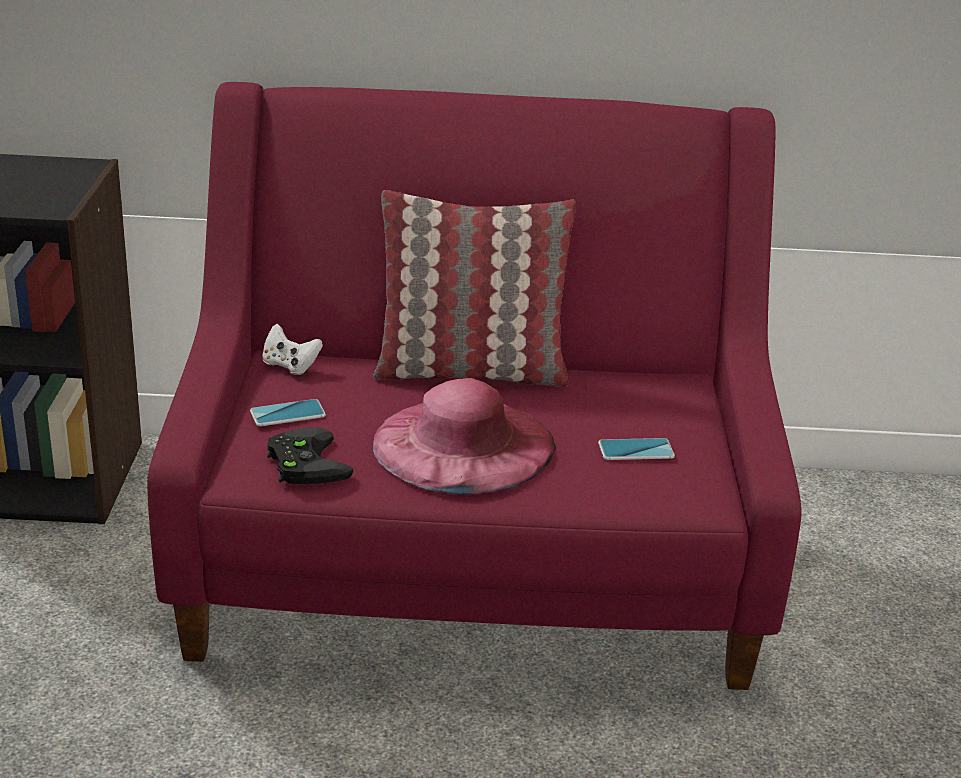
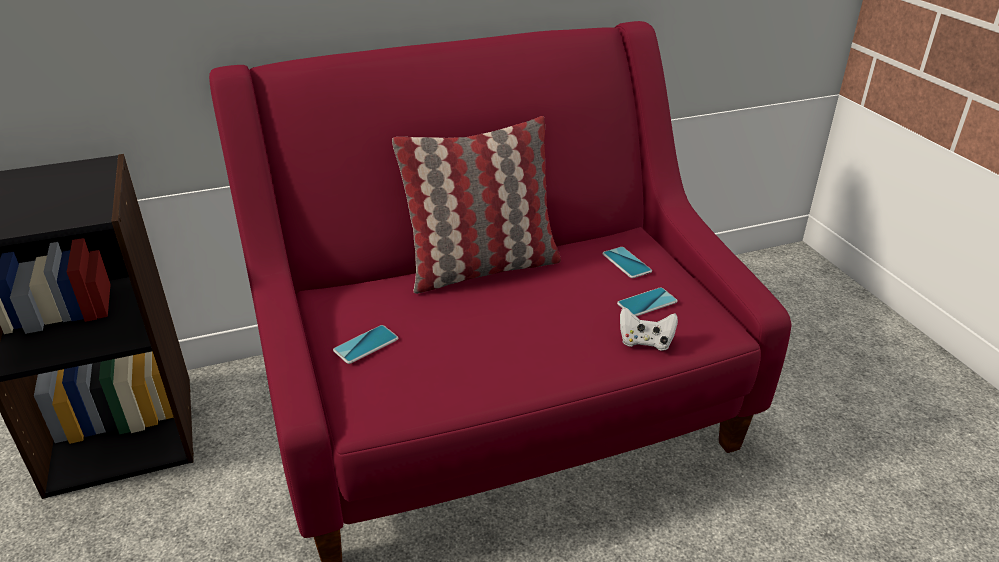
camera: 20 degrees left, 5 degrees up
white game controller [262,324,323,375] -> white game controller moved to [620,307,678,351]
black game controller [267,427,353,484] -> none
pink hat [373,378,556,495] -> none
none -> phone [602,247,652,278]

